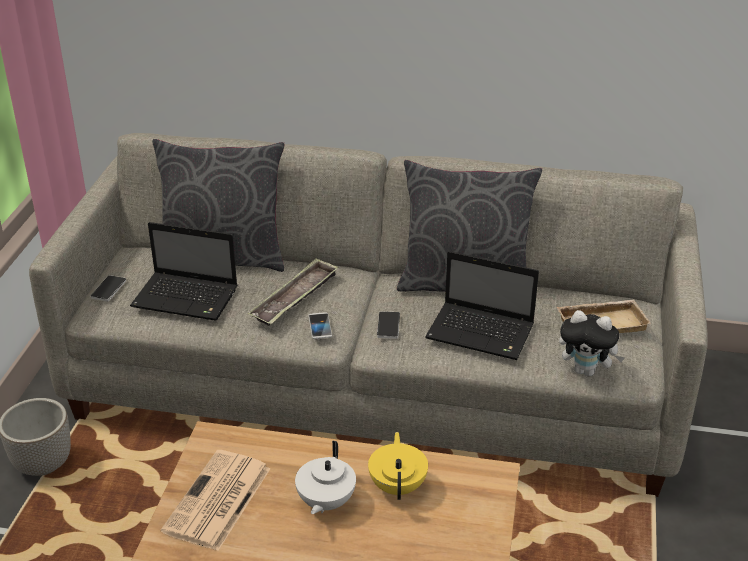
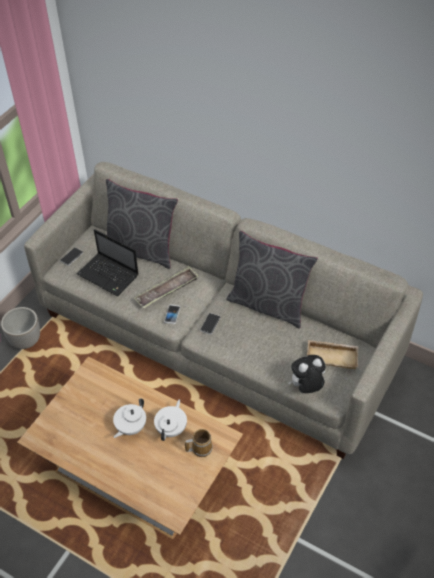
camera: 20 degrees right, 15 degrees up
newspaper [161,450,271,551] -> none
yellow teapot [368,432,428,500] -> white teapot [154,399,187,441]
laptop [425,251,539,360] -> none
plush toy [559,310,625,376] -> plush toy turned 120 degrees clockwise [288,355,325,393]
none -> mug [185,429,213,457]

